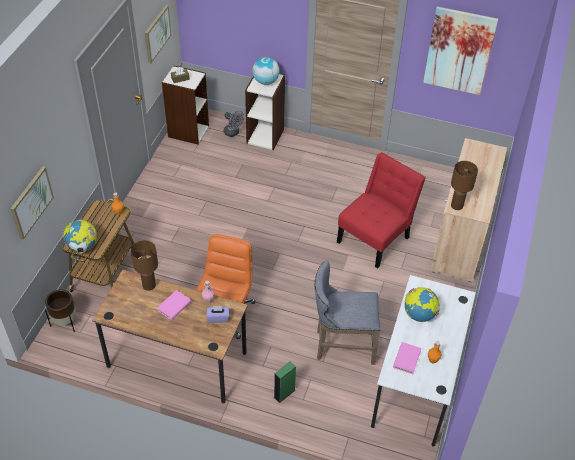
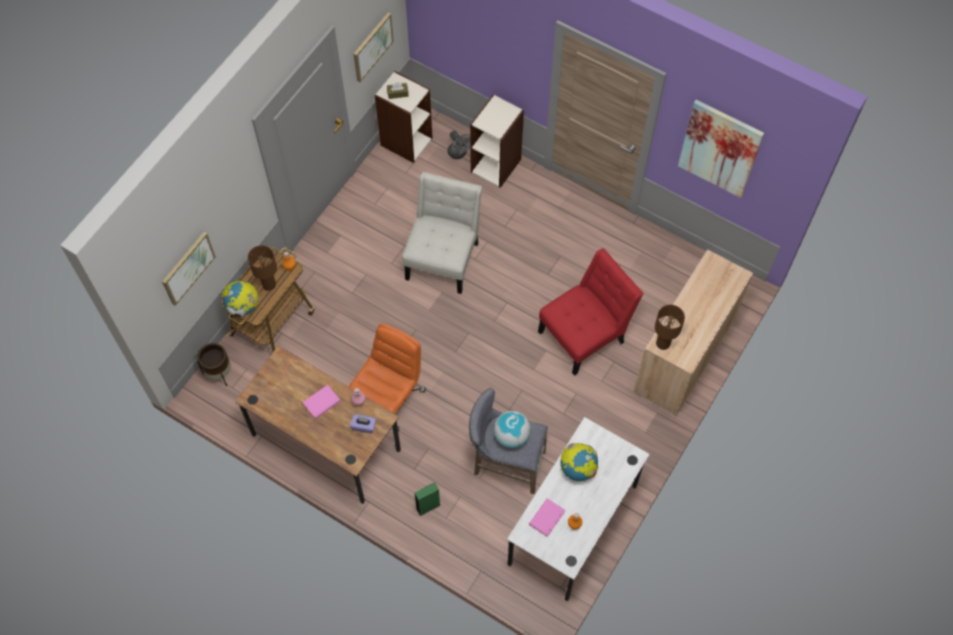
camera: 15 degrees right, 15 degrees up
brown table lamp [131,240,158,291] -> brown table lamp moved to [248,245,277,291]
globe [252,57,280,85] -> globe moved to [493,411,531,448]
none -> white chair [402,172,482,294]

